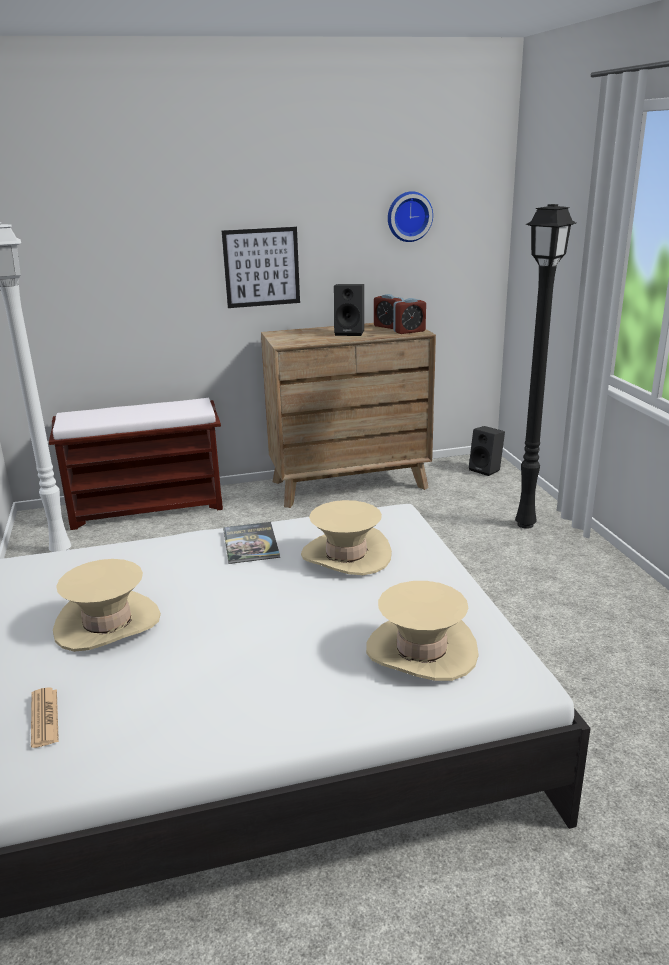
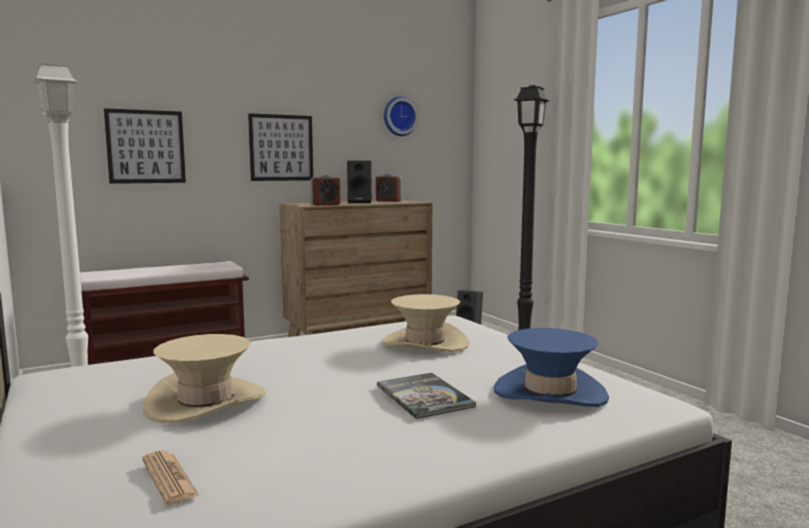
camera: 15 degrees left, 15 degrees down
book [223,522,280,564] -> book moved to [377,373,477,419]
beige hat [366,581,479,681] -> blue hat [494,328,609,407]
alarm clock [393,298,426,334] -> alarm clock moved to [311,174,340,206]
none -> picture [104,108,186,184]

